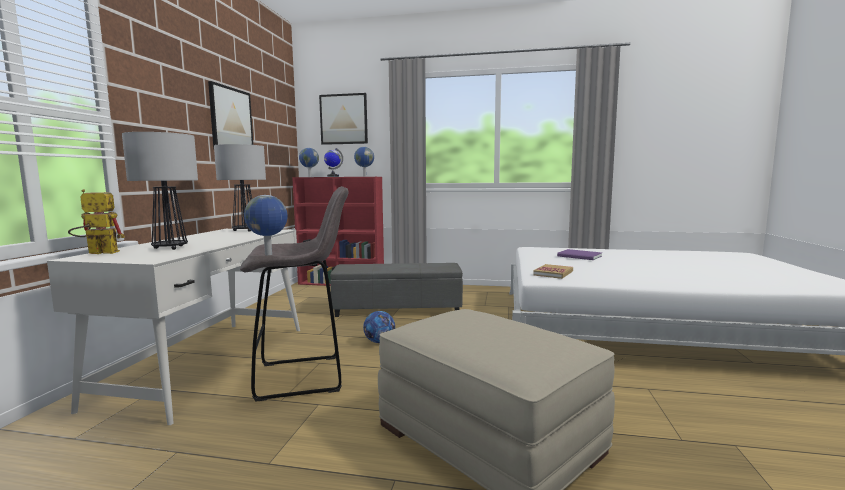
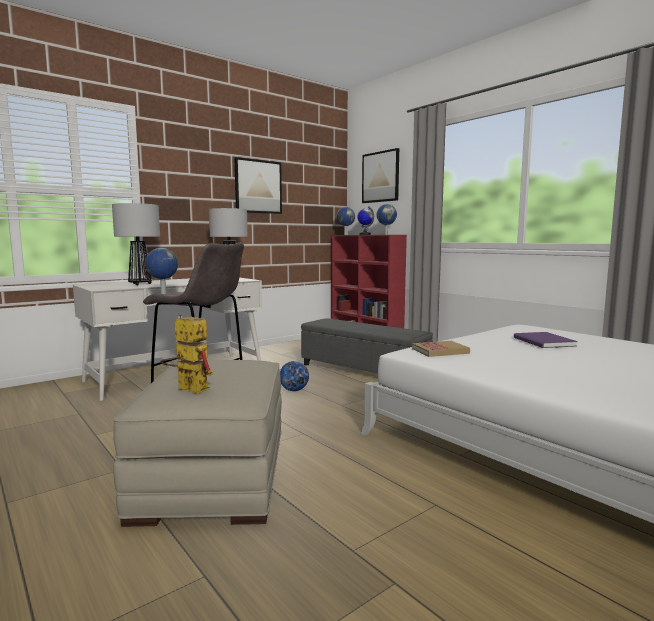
camera: 40 degrees right, 0 degrees up
toy robot [68,189,125,254] -> toy robot moved to [160,313,213,394]

